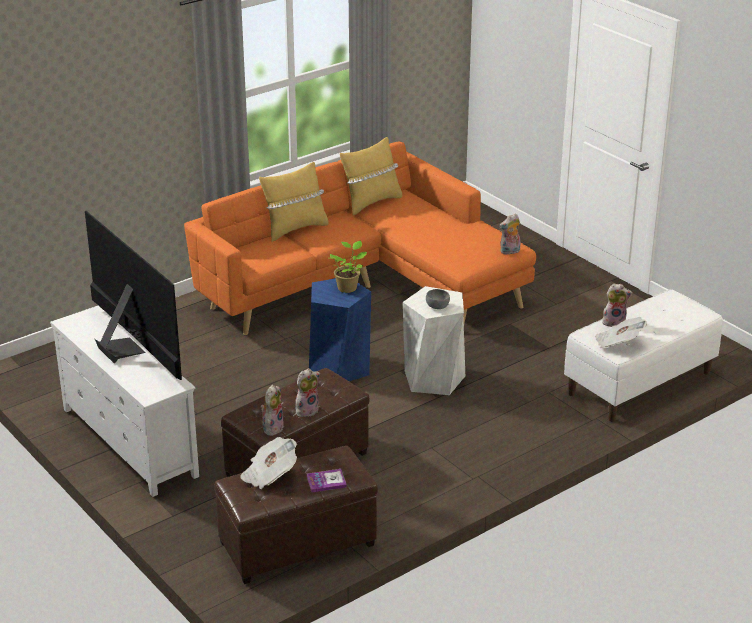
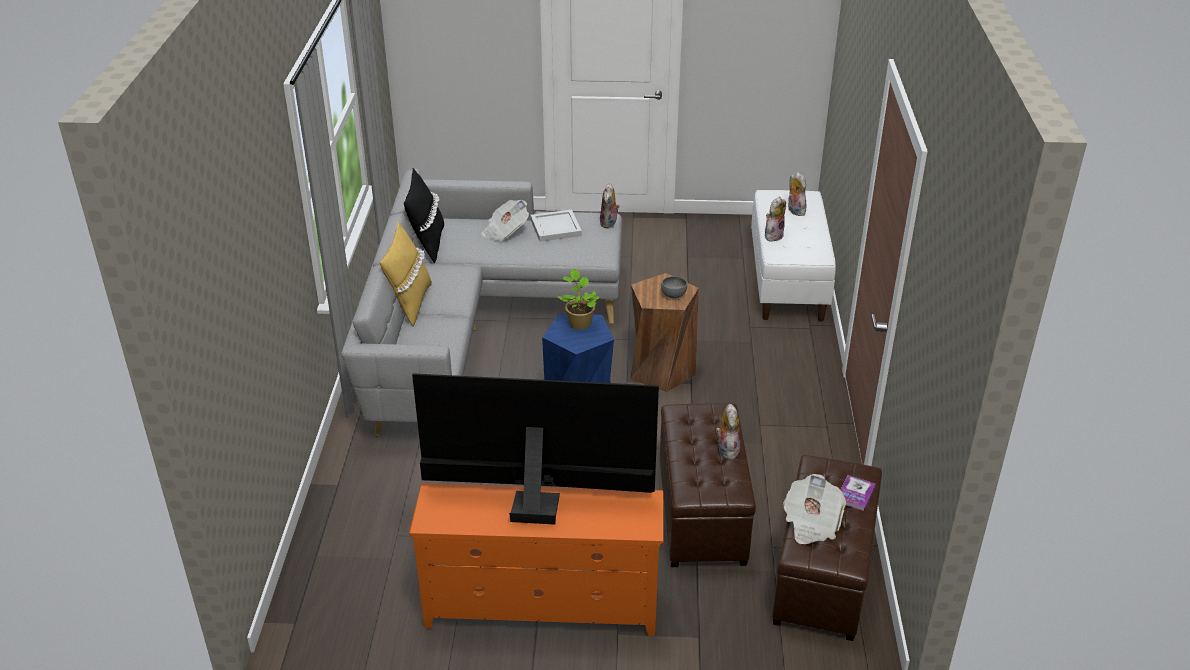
camera: 50 degrees left, 5 degrees up
white tv stand [50,306,199,497] -> orange tv stand [409,483,663,636]
orange sofa [184,142,536,335] -> grey sofa [341,169,622,436]
plush toy [261,385,284,436] -> plush toy moved to [788,172,806,216]
yellow pillow [340,137,402,215] -> black pillow [404,168,444,263]
white stool [403,286,465,395] -> brown stool [630,273,699,392]
newspaper [595,317,647,348] -> newspaper moved to [481,200,529,241]
none -> white tray [530,209,582,242]

